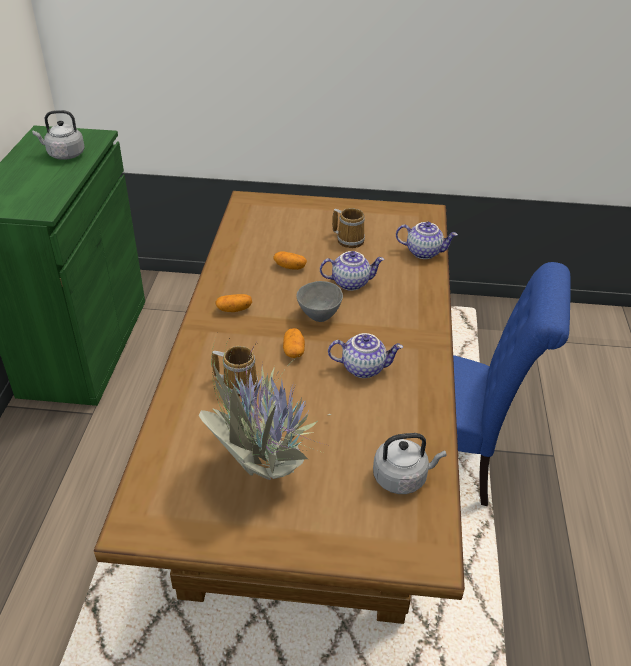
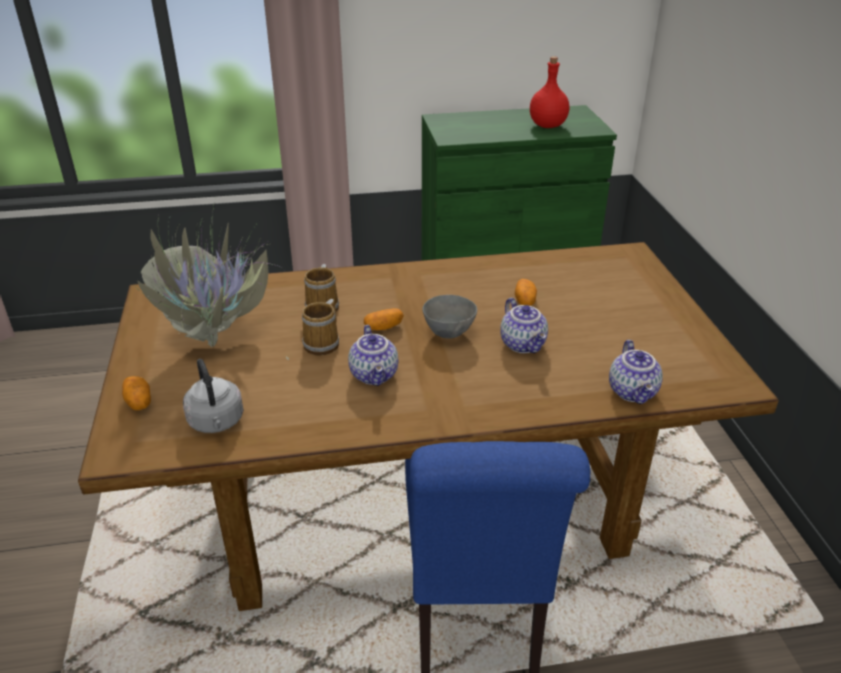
camera: 75 degrees right, 5 degrees down
grey kettle [32,110,85,160] -> red bottle [530,56,569,128]
potato [216,294,252,312] -> potato moved to [122,376,151,410]
mug [332,208,365,248] -> mug moved to [302,299,339,355]

